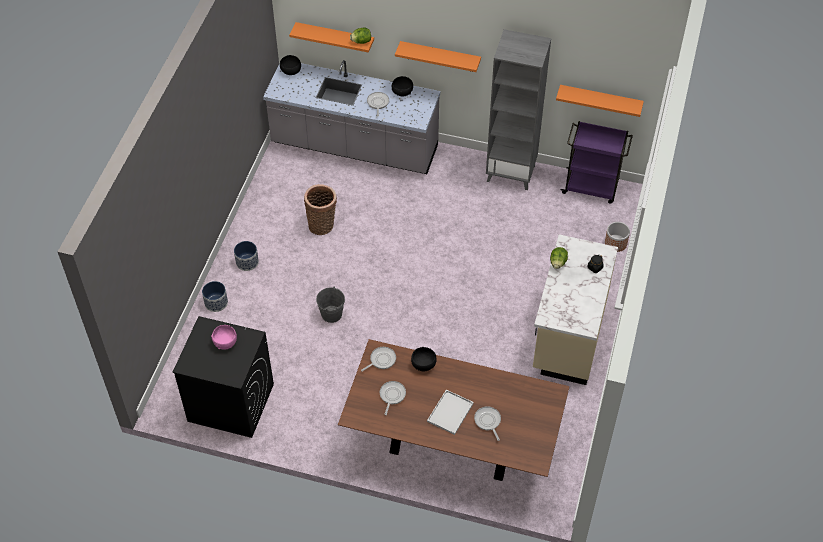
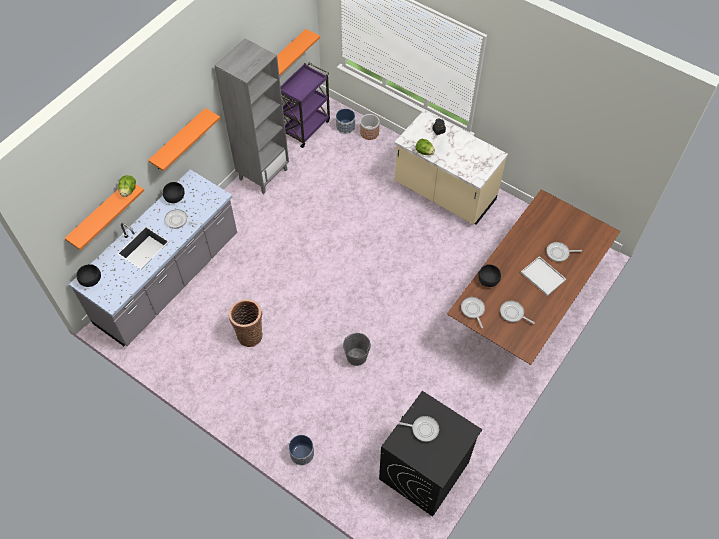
camera: 70 degrees left, 5 degrees up
pink bowl [211,325,237,350] -> frying pan [398,416,439,442]
planter [234,241,259,271] -> planter moved to [336,109,355,134]

